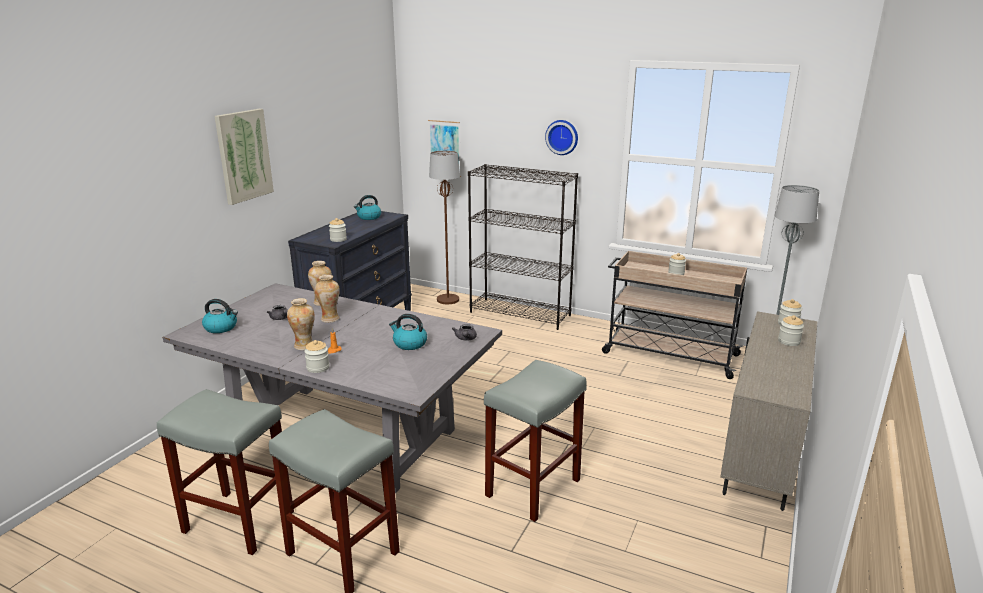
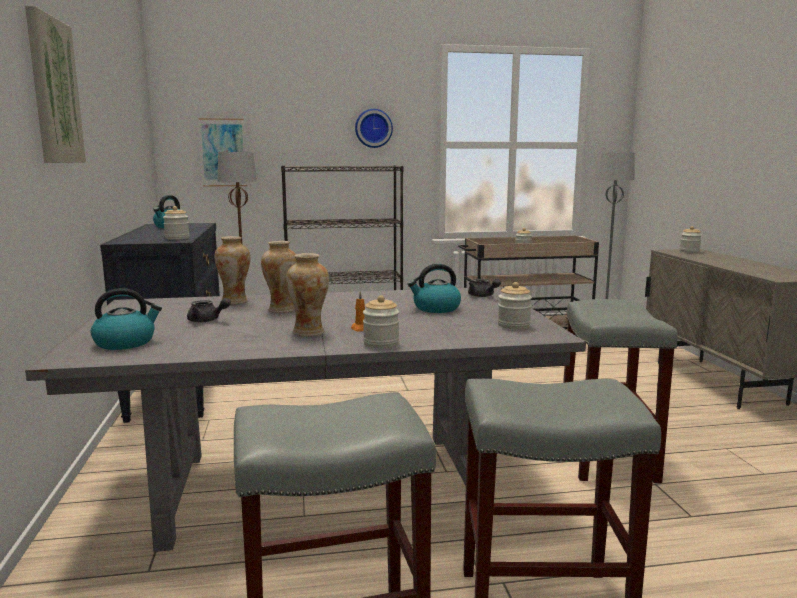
camera: 35 degrees left, 10 degrees down
jar [778,315,804,346] -> jar moved to [498,282,532,329]

